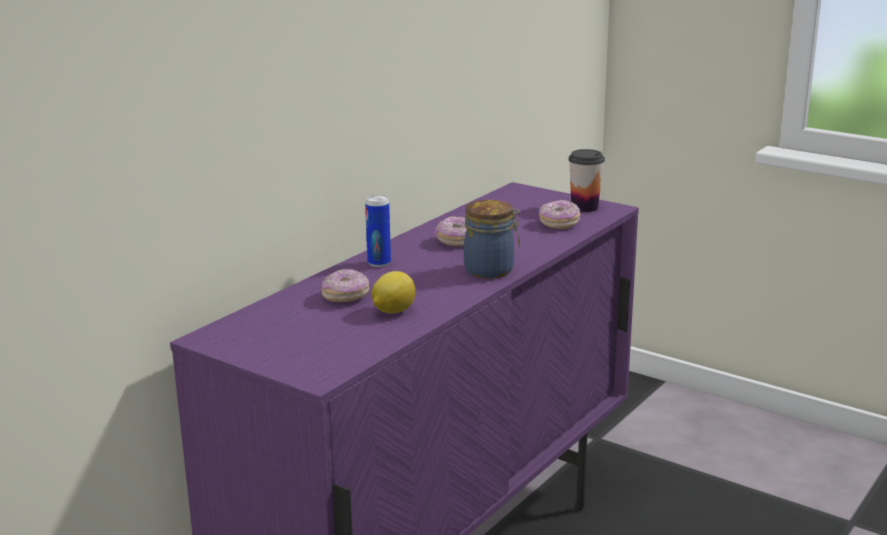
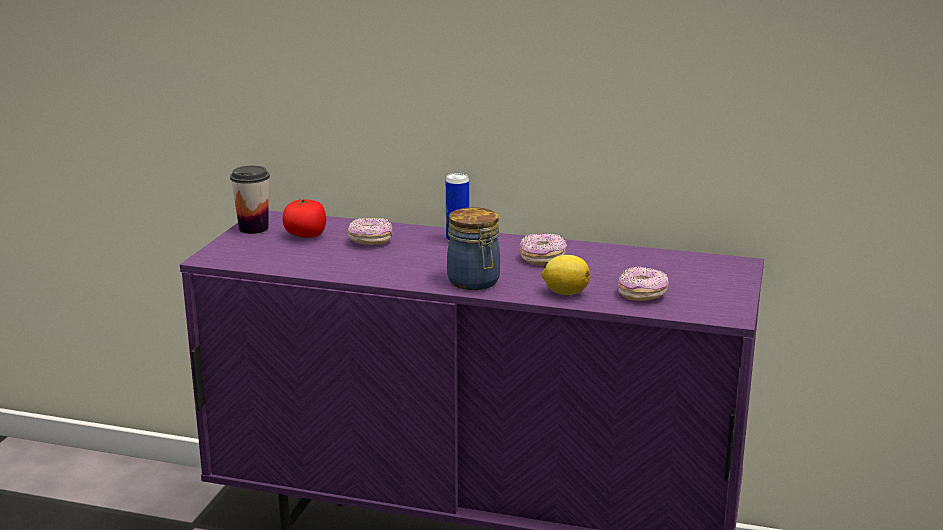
camera: 70 degrees right, 0 degrees up
lemon [371,271,416,313] -> lemon moved to [541,255,590,295]
cup [568,149,605,212] -> cup moved to [230,166,270,234]
none -> tomato [282,199,326,238]

